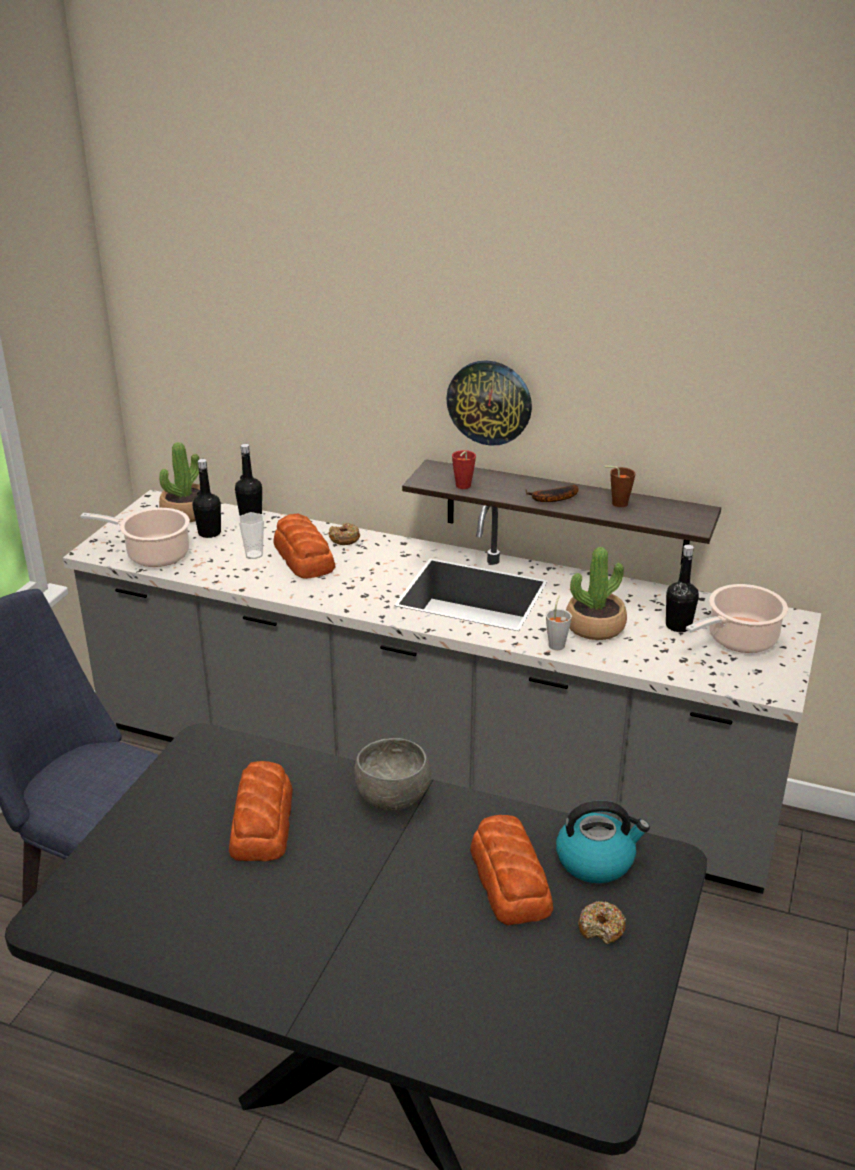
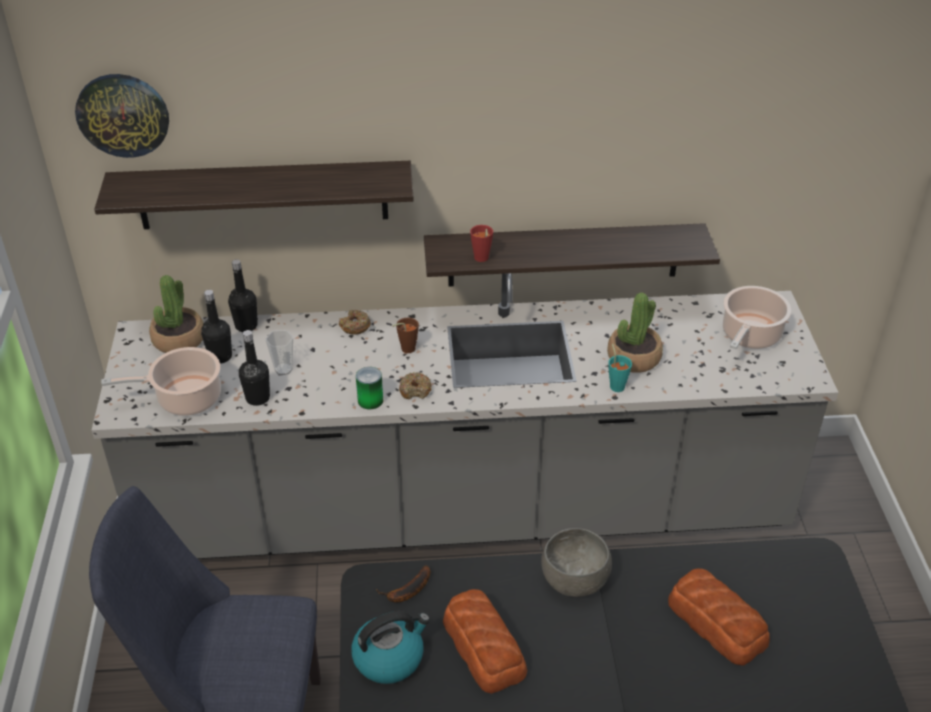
camera: 25 degrees left, 10 degrees up
bread [273,513,335,579] -> none
wall clock [446,360,532,446] -> wall clock moved to [75,74,169,158]
banana [525,485,579,502] -> banana moved to [376,565,430,602]
grey cup [546,595,572,650] -> turquoise cup [608,344,632,392]
kettle [556,801,650,883] -> kettle moved to [351,611,430,684]
donut [578,901,626,944] -> donut moved to [399,372,432,399]
brown cup [604,466,635,507] -> brown cup moved to [392,318,419,353]
black bottle [666,545,699,632] -> black bottle moved to [239,330,270,406]
none -> shelf [94,161,414,229]
none -> can [356,367,383,409]

